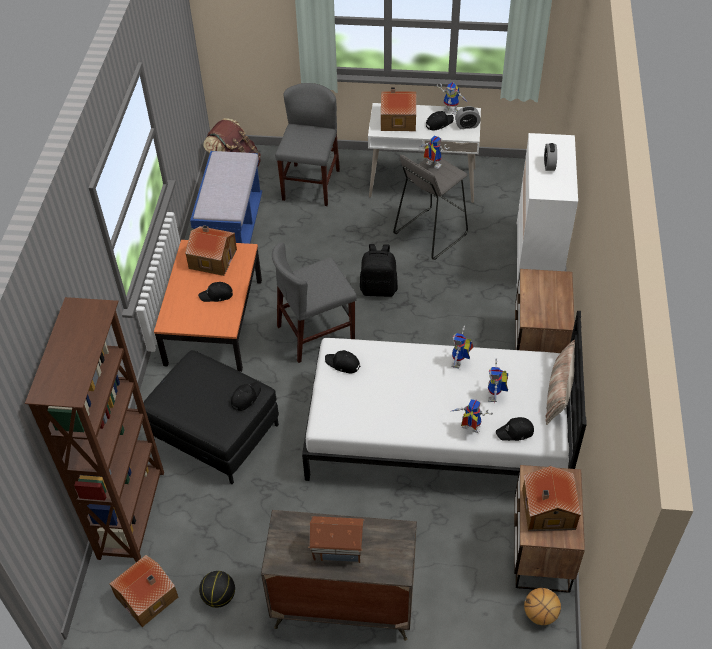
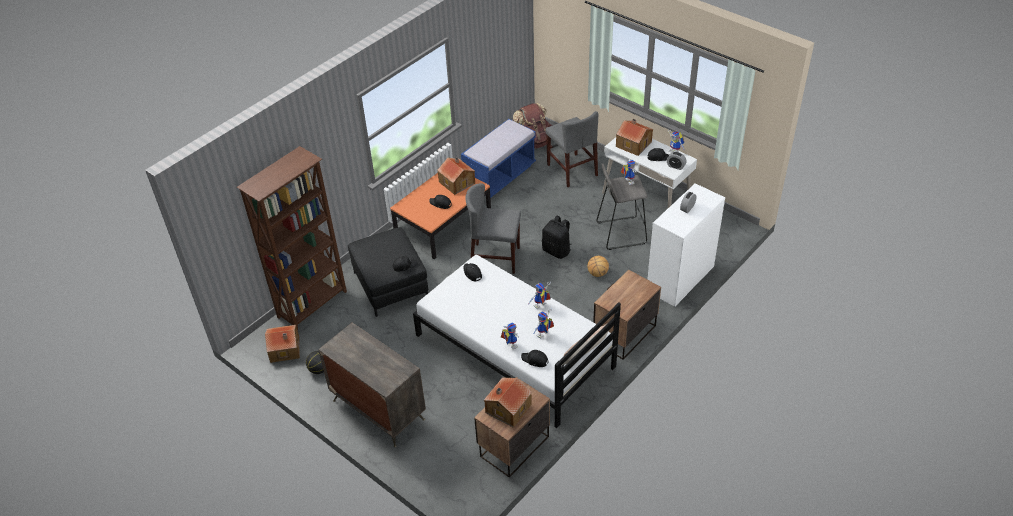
camera: 35 degrees right, 5 degrees down
grey chair [275,83,340,206] -> grey chair turned 105 degrees clockwise [545,111,598,187]
toy house [308,516,364,563] -> none
basketball [524,588,561,625] -> basketball moved to [587,256,609,277]

